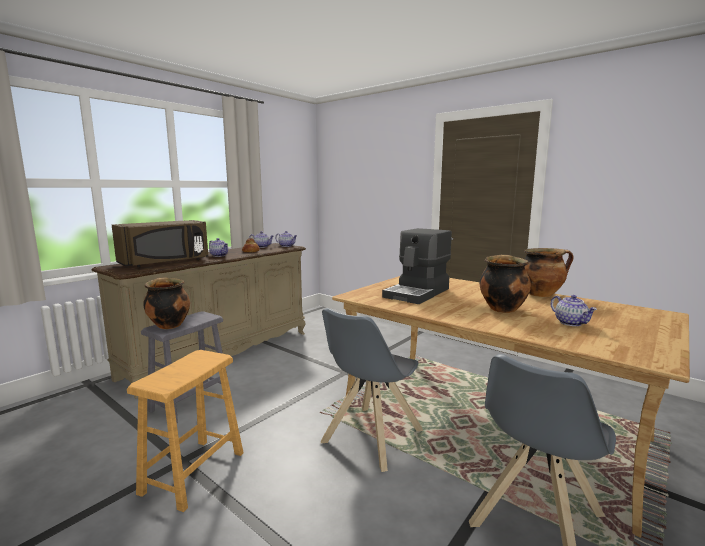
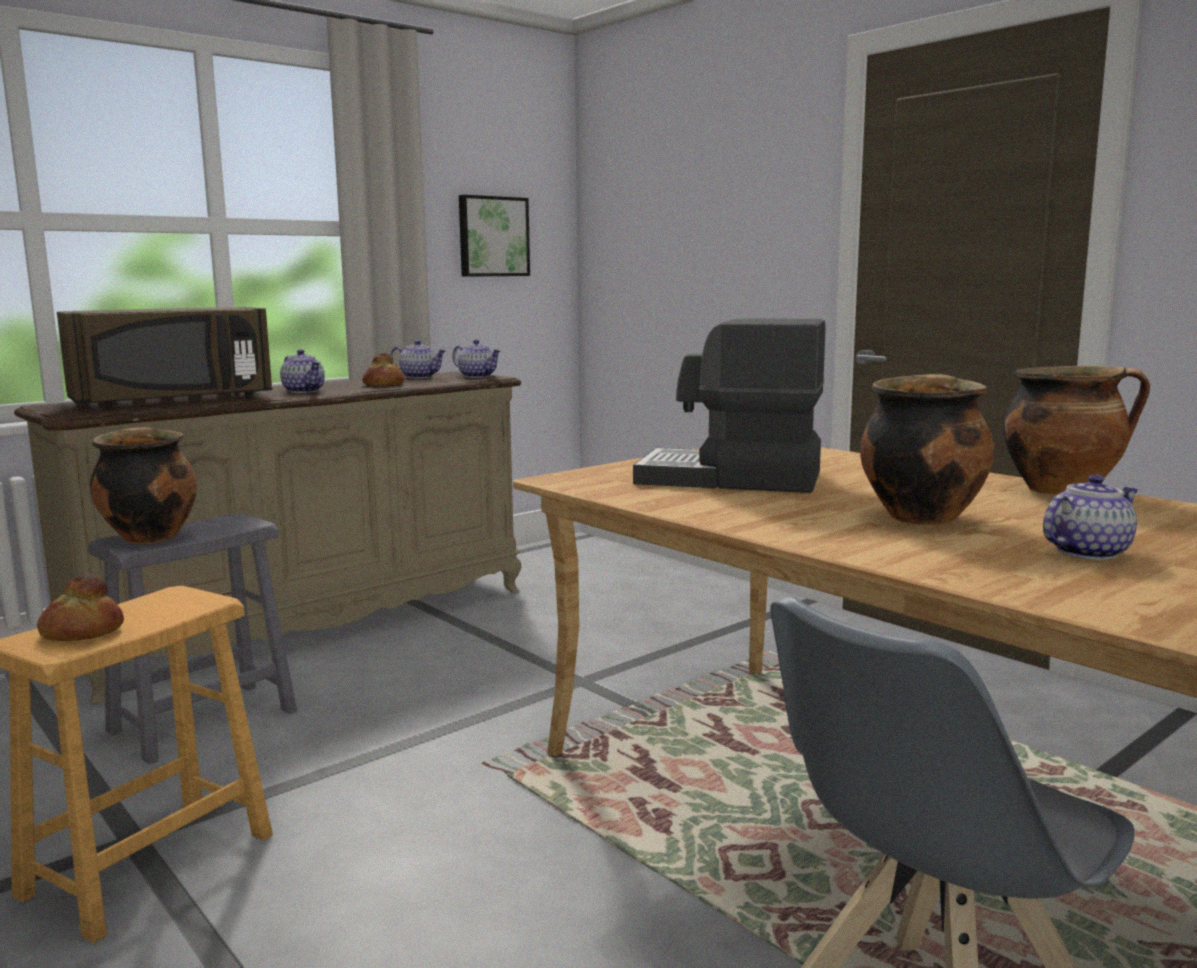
camera: 10 degrees right, 0 degrees up
grey chair [321,308,423,472] -> none
coffee machine [382,228,452,304] -> coffee machine turned 60 degrees clockwise [633,318,826,493]
teapot [551,295,597,326] -> teapot turned 105 degrees counterclockwise [1043,474,1138,560]
none -> bread [37,573,124,641]
none -> picture [459,195,530,277]

